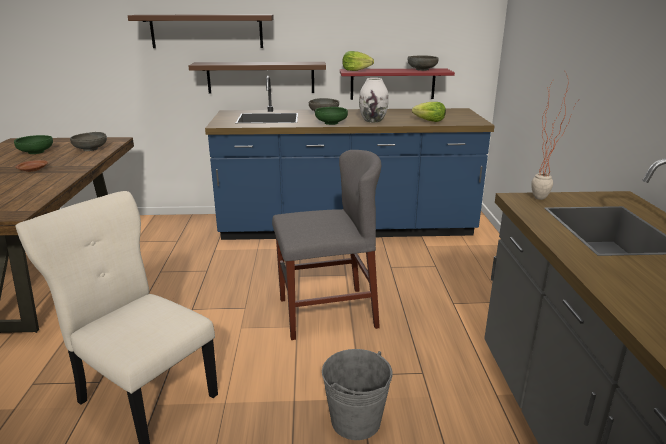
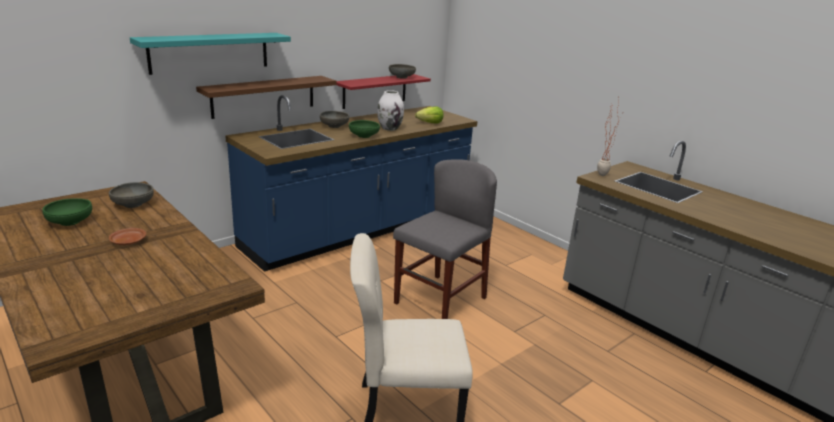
camera: 40 degrees left, 0 degrees up
brown shelf [128,15,274,48] -> turquoise shelf [130,33,291,75]
grey bucket [322,349,393,440] -> none
lettuce [342,51,374,71] -> none

